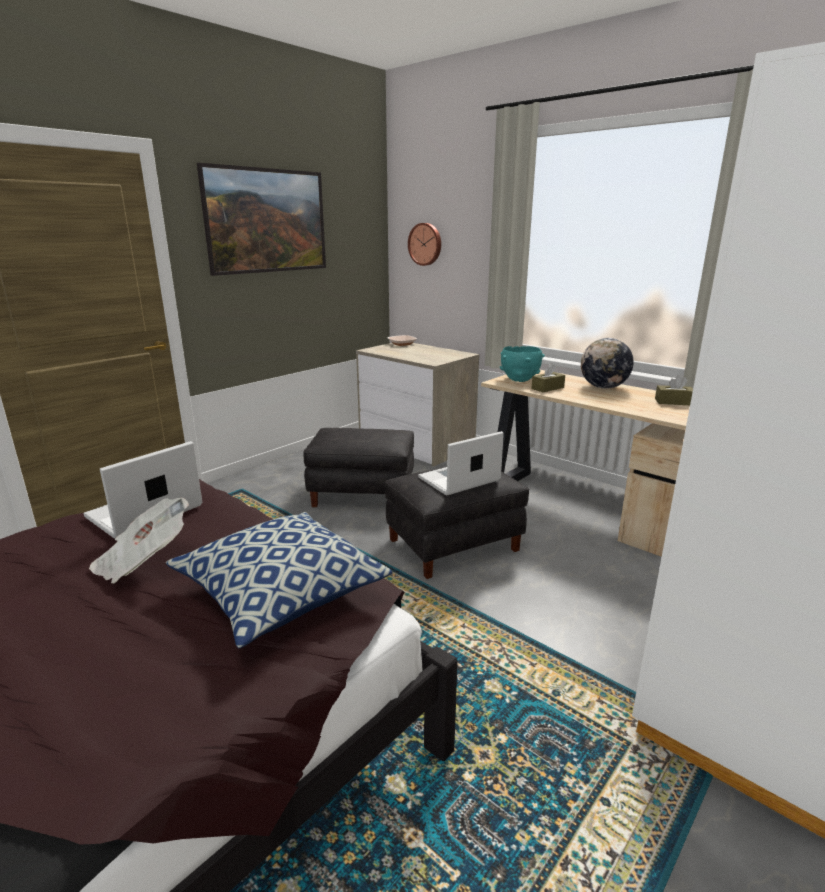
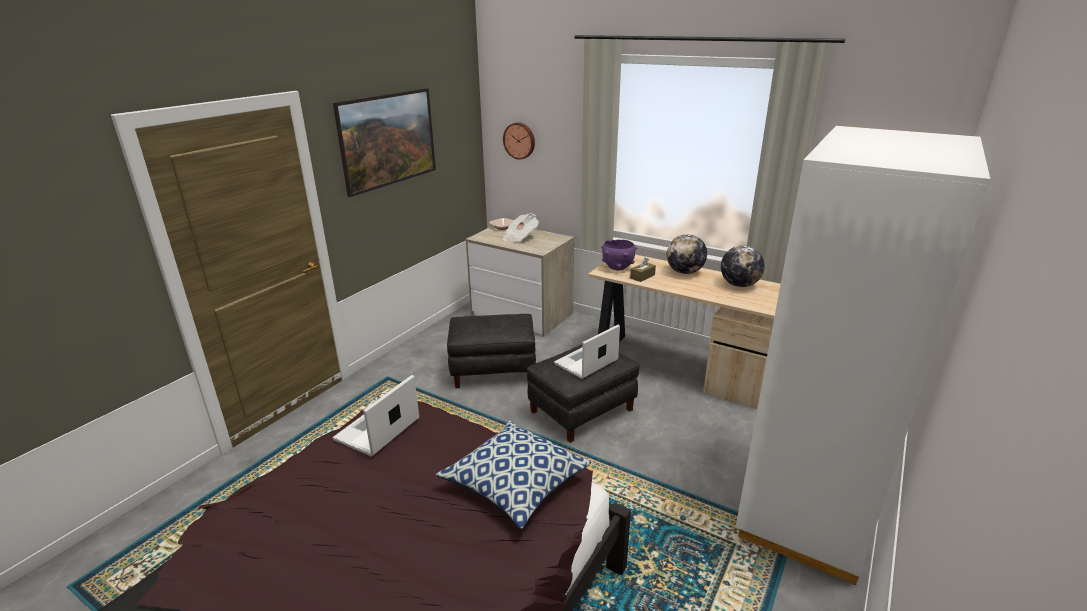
camera: 10 degrees left, 5 degrees up
newspaper [89,498,189,584] -> newspaper moved to [503,213,539,242]
turquoise bowl [500,346,545,382] -> purple bowl [601,240,637,271]
brown tissue box [655,375,693,405] -> globe [721,245,765,287]

